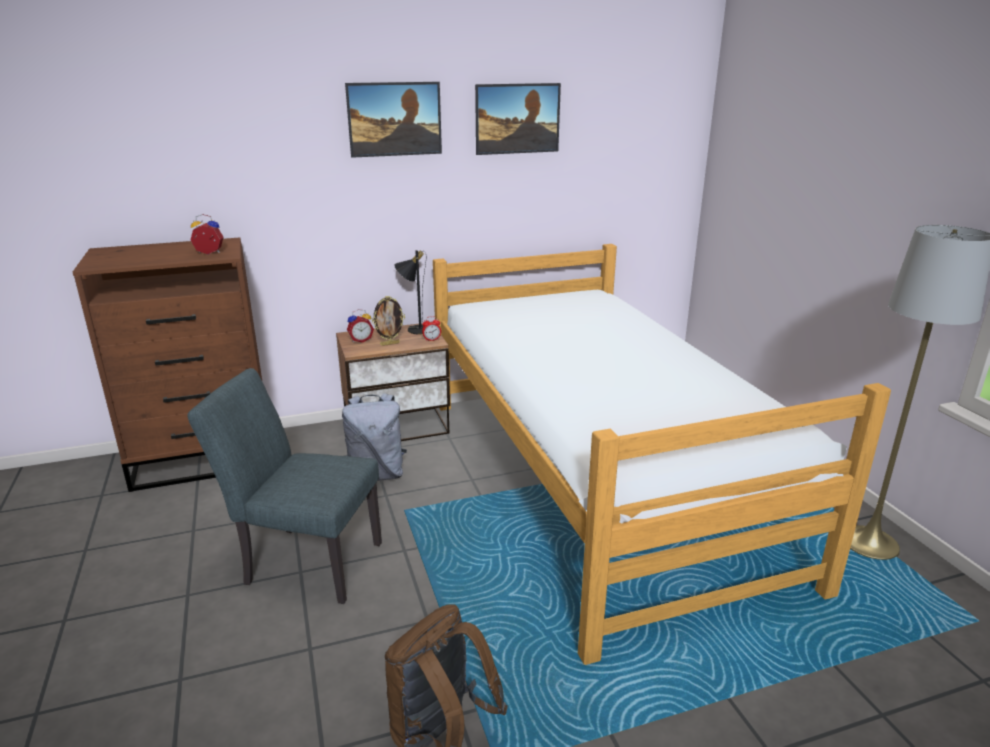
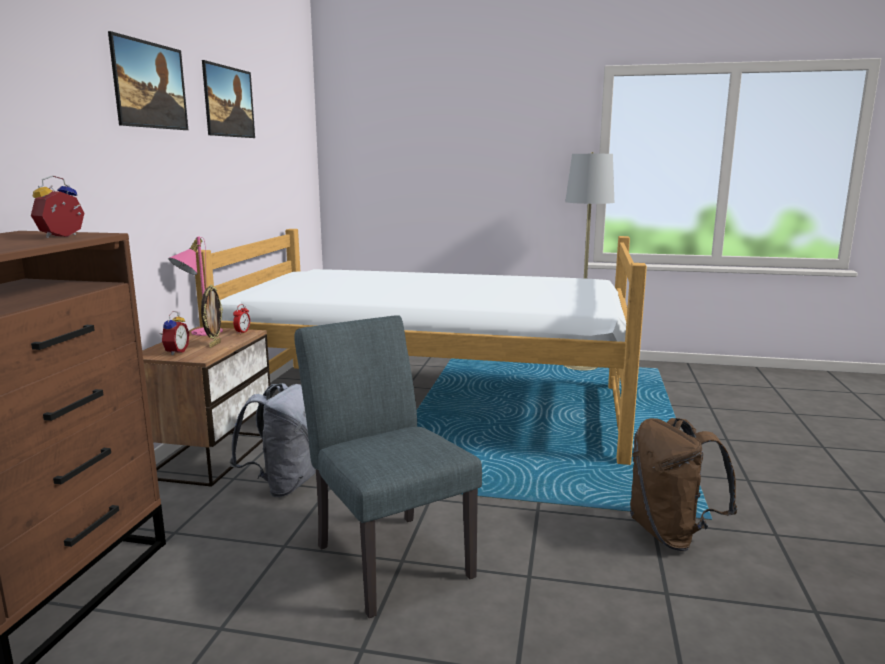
camera: 60 degrees left, 10 degrees down
grey chair [187,368,382,604] -> grey chair turned 105 degrees clockwise [294,315,482,618]
black table lamp [394,250,426,334] -> pink table lamp [168,237,223,336]

